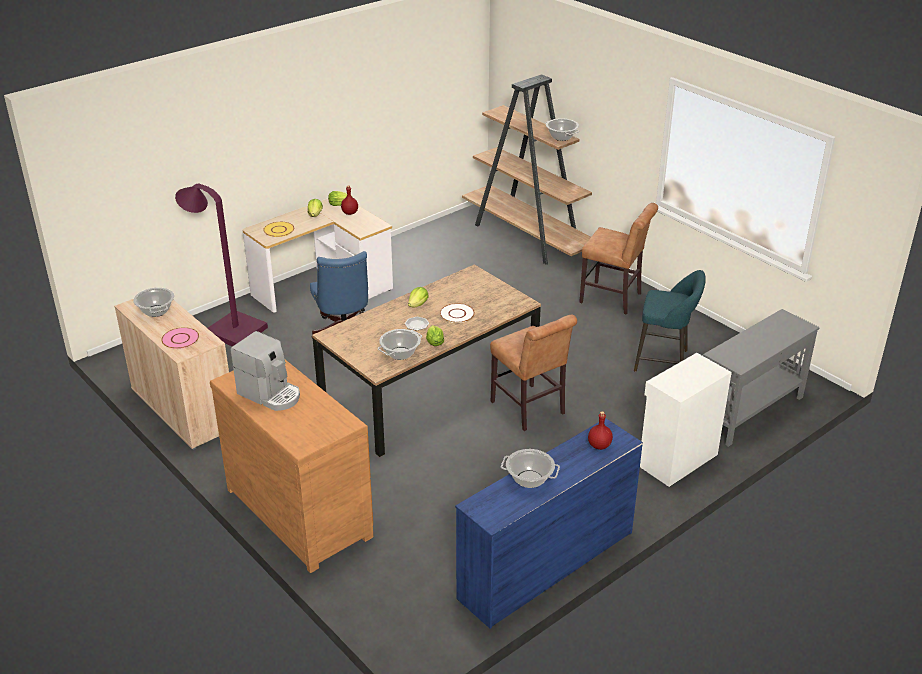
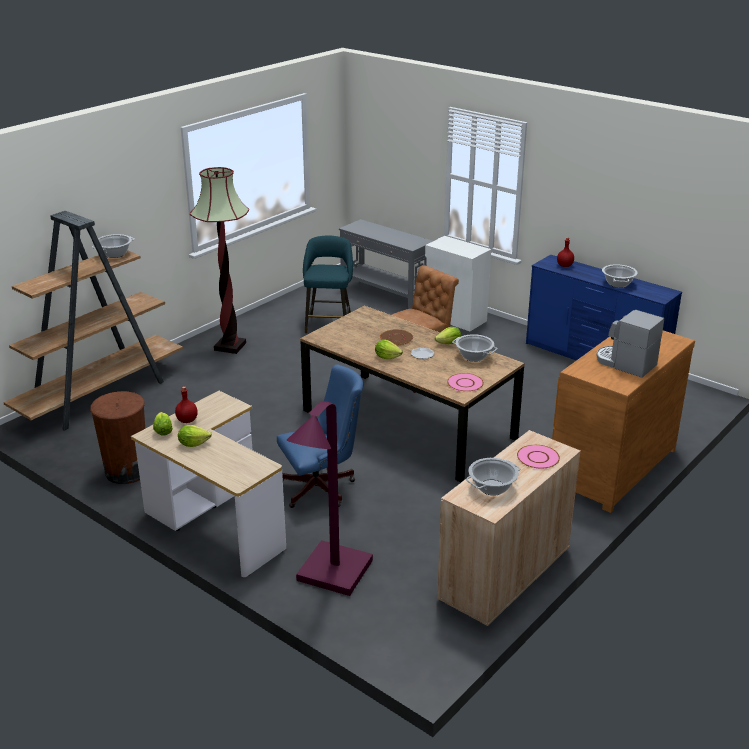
camera: 100 degrees left, 5 degrees down
coffee machine [230,331,300,411] -> coffee machine turned 75 degrees counterclockwise [596,310,664,378]
yellow plate [263,222,294,237] -> none
white plate [440,303,475,323] -> brown plate [380,329,413,345]
brown chair [579,203,658,315] -> floor lamp [190,167,249,354]
none -> brown trash can [90,391,145,484]
none -> pink plate [447,373,484,392]

